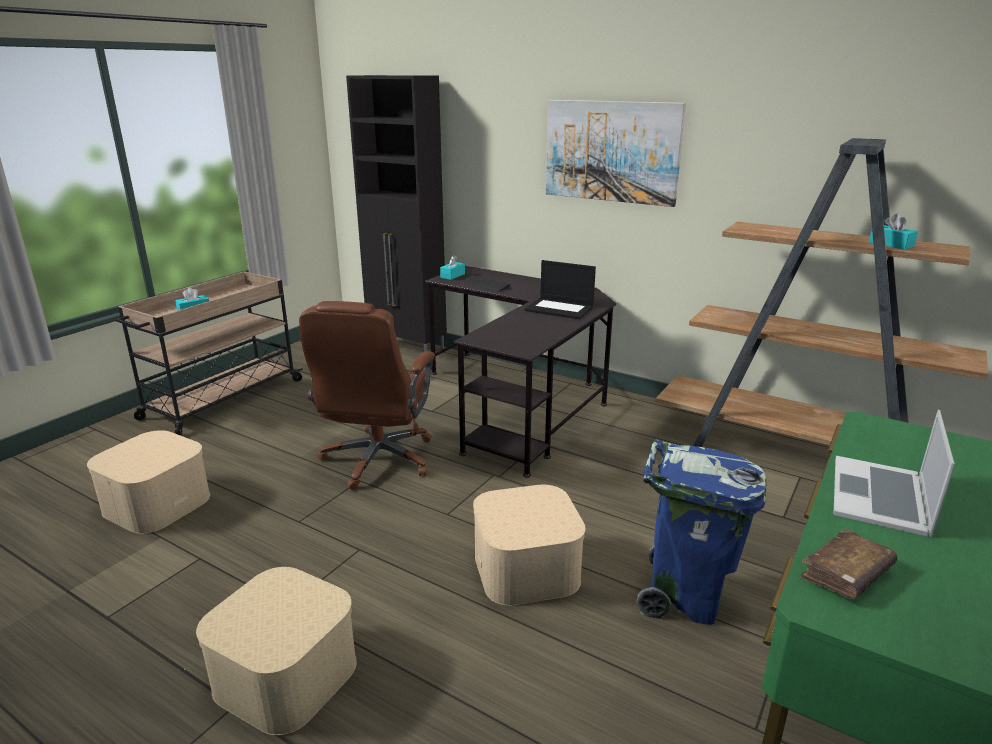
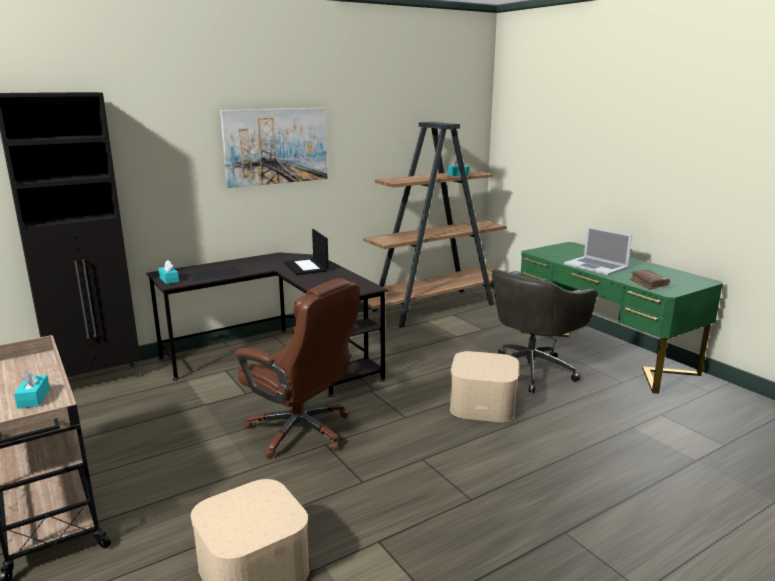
camera: 65 degrees left, 5 degrees down
beige storage box [196,567,357,735] -> none
laptop [525,260,596,319] -> laptop turned 105 degrees clockwise [284,229,329,275]
blue trash can [636,440,766,625] -> grey office chair [491,269,597,393]

